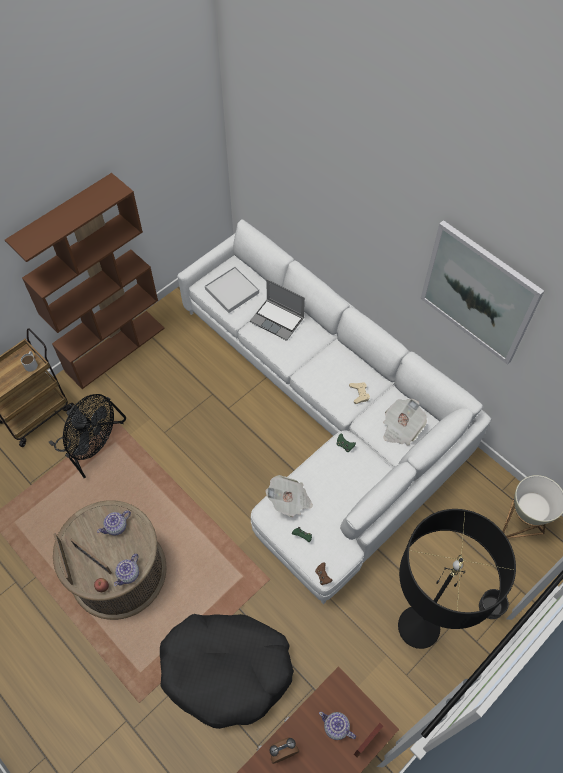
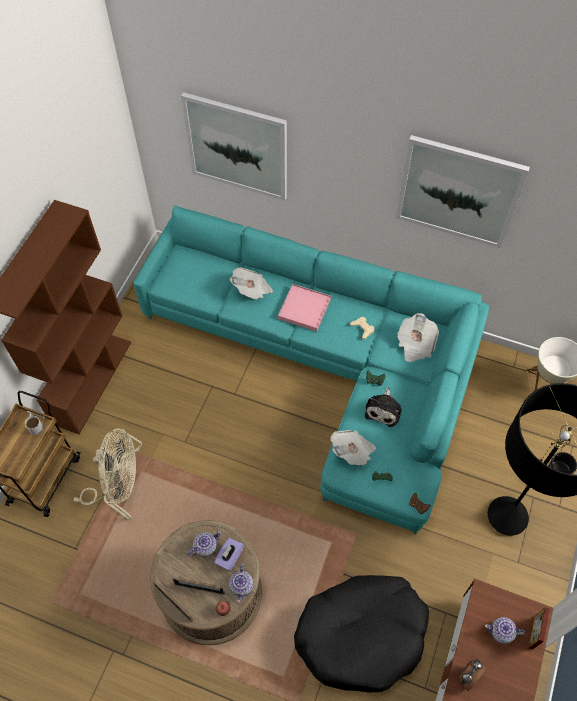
camera: 25 degrees left, 0 degrees up
black fan [49,394,126,478] -> beige fan [73,428,142,520]
teapot [97,510,131,536] -> teapot turned 150 degrees counterclockwise [187,531,222,557]
white sofa [177,219,491,604] -> turquoise sofa [133,206,489,534]
white tray [205,267,259,313] -> none
laptop [250,279,305,341] -> newspaper [230,267,273,300]
none -> picture [181,92,287,201]
none -> purple tissue box [214,538,244,571]
none -> pink tray [278,284,331,331]
none -> plush toy [365,388,402,427]

